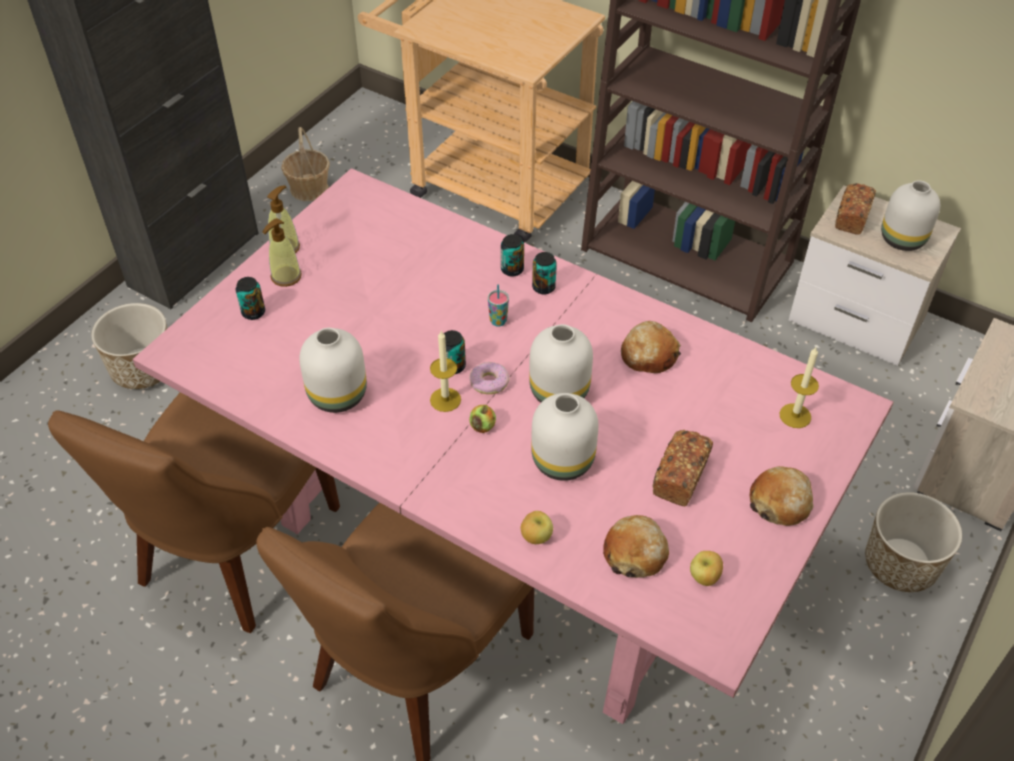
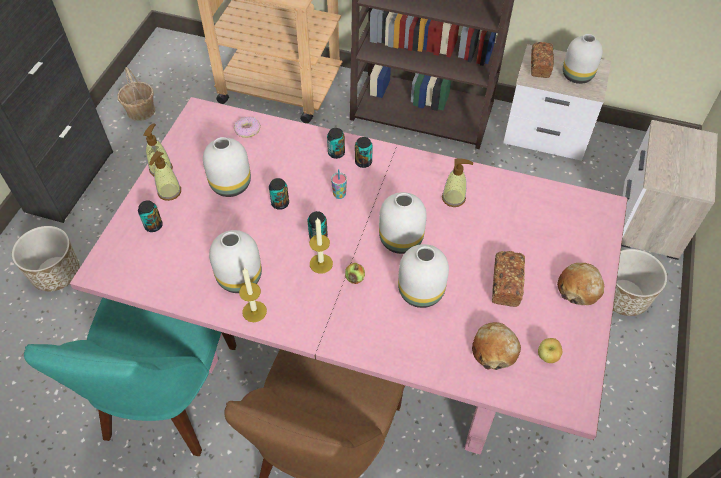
camera: 15 degrees left, 5 degrees up
brown chair [48,392,340,633] -> turquoise chair [24,297,236,456]
donut [469,362,510,394] -> donut moved to [234,117,261,138]
apple [521,511,553,544] -> none
bread [621,321,681,373] -> soap dispenser [442,158,473,207]
candle [779,347,819,428] -> candle moved to [239,267,267,322]
none -> white vase [203,137,251,197]
none -> can [269,178,289,210]

